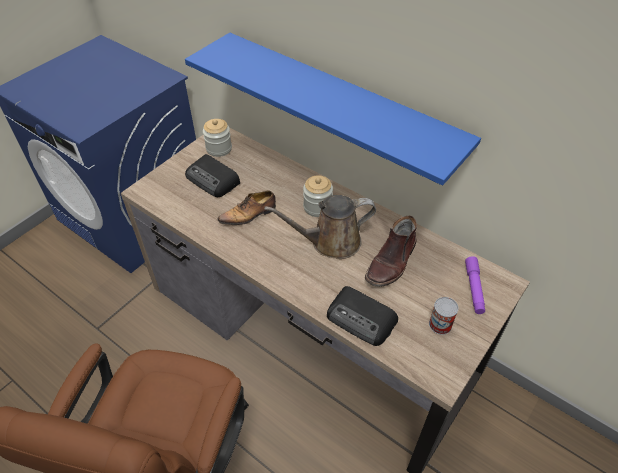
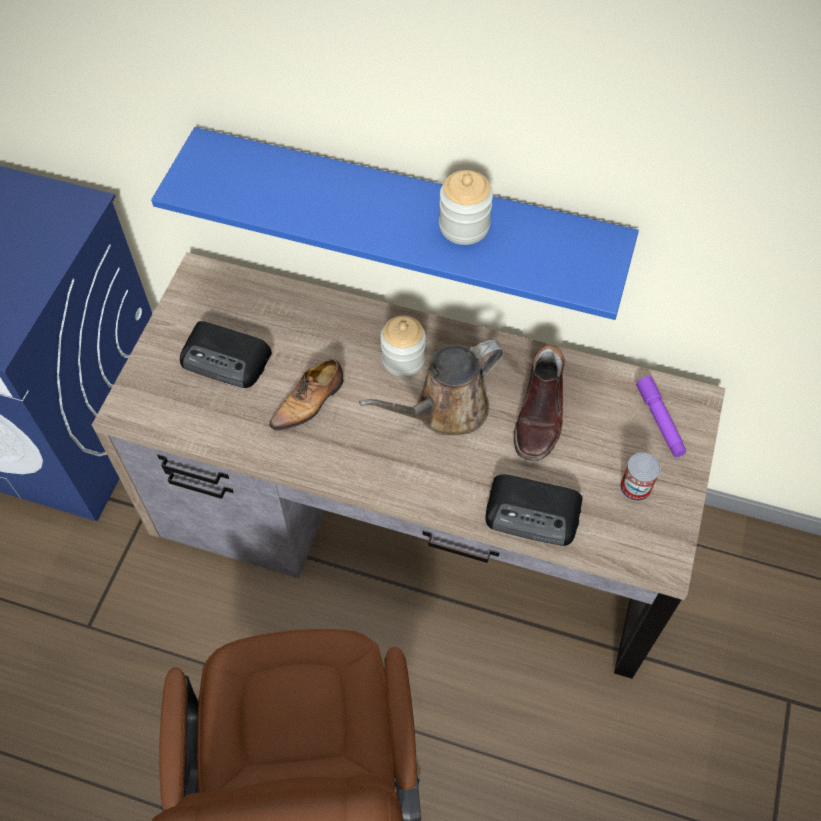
camera: 20 degrees left, 10 degrees up
jar [203,119,232,157] -> jar moved to [439,170,493,245]

